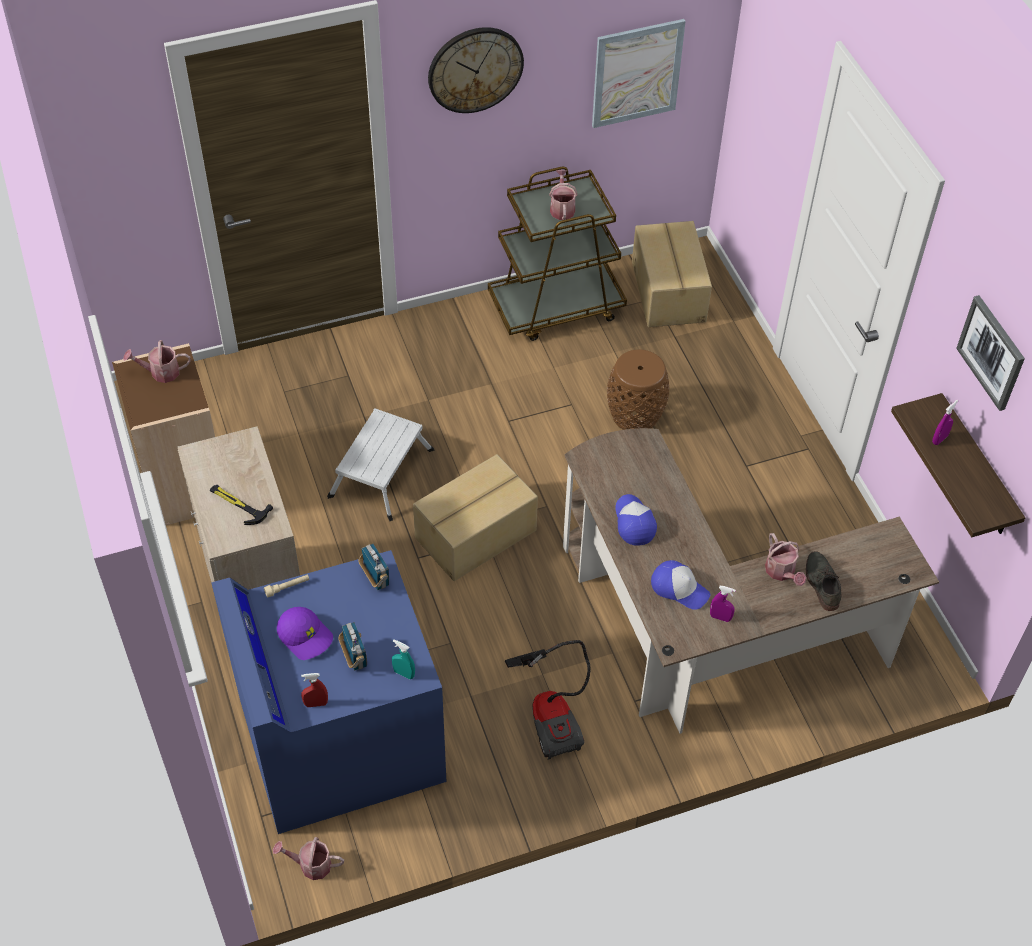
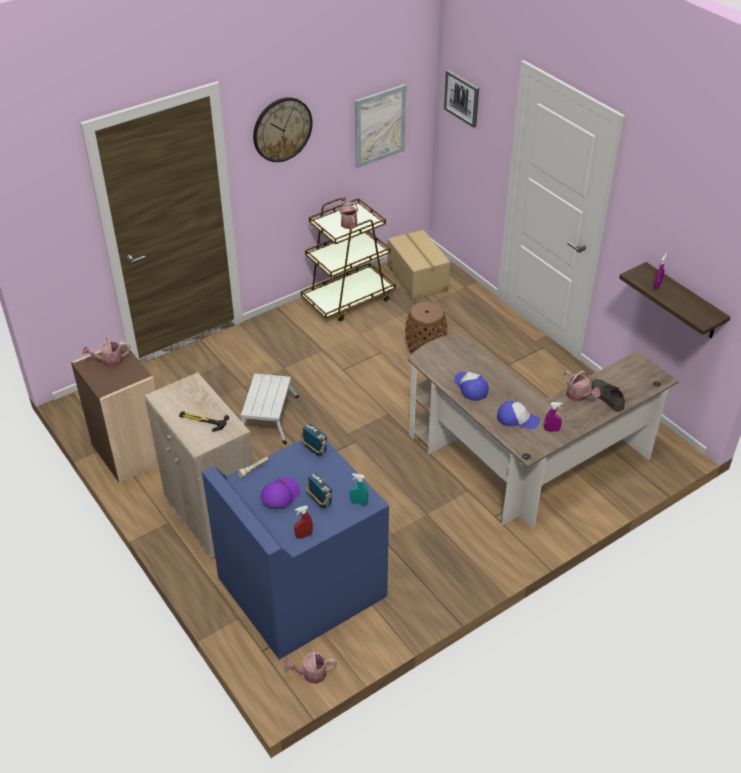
camera: 15 degrees left, 10 degrees down
purple cap [277,607,333,660] -> purple cap turned 90 degrees counterclockwise [260,477,300,507]
cardboard box [413,454,538,581] -> none
vacuum cleaner [505,640,591,760] -> none
picture [956,295,1025,411] -> picture moved to [444,70,479,128]

